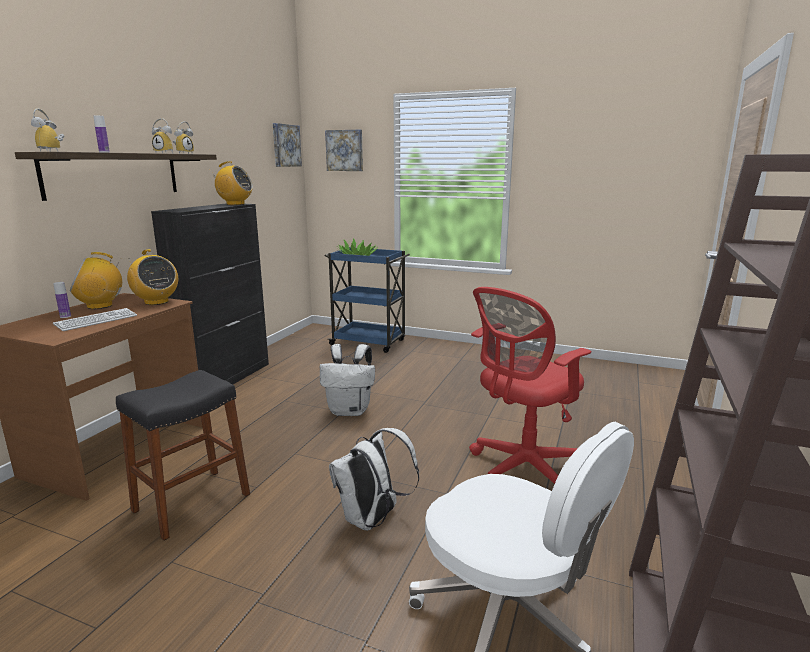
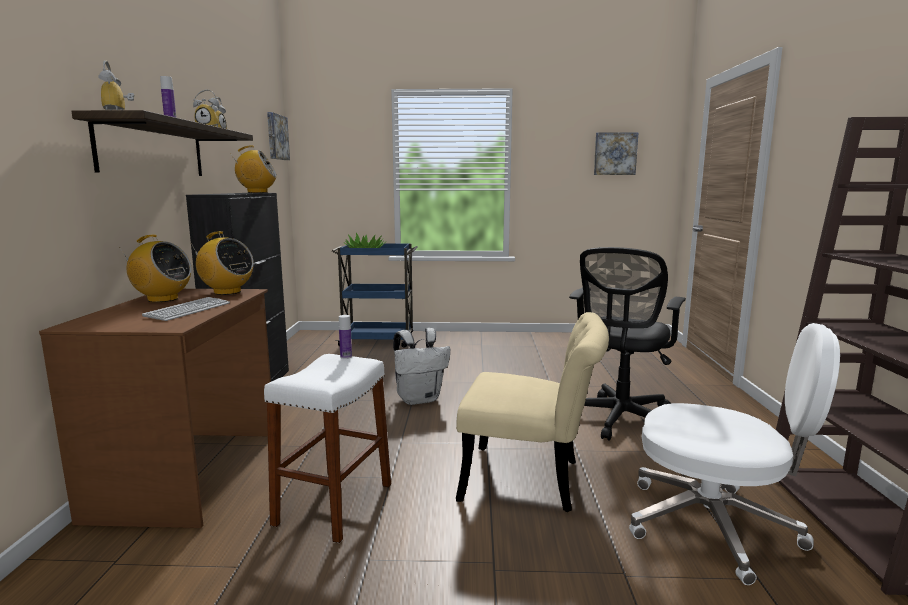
camera: 20 degrees left, 5 degrees down
bottle [53,282,71,318] -> bottle moved to [339,315,352,359]
radio [70,252,122,309] -> radio turned 120 degrees counterclockwise [119,235,192,303]
black stool [116,370,250,541] -> white stool [264,354,391,543]
picture [325,129,363,171] -> picture moved to [594,132,638,175]
white backpack [329,428,419,531] -> beige chair [456,312,609,512]
red office chair [469,287,591,484] -> black office chair [569,247,686,441]

